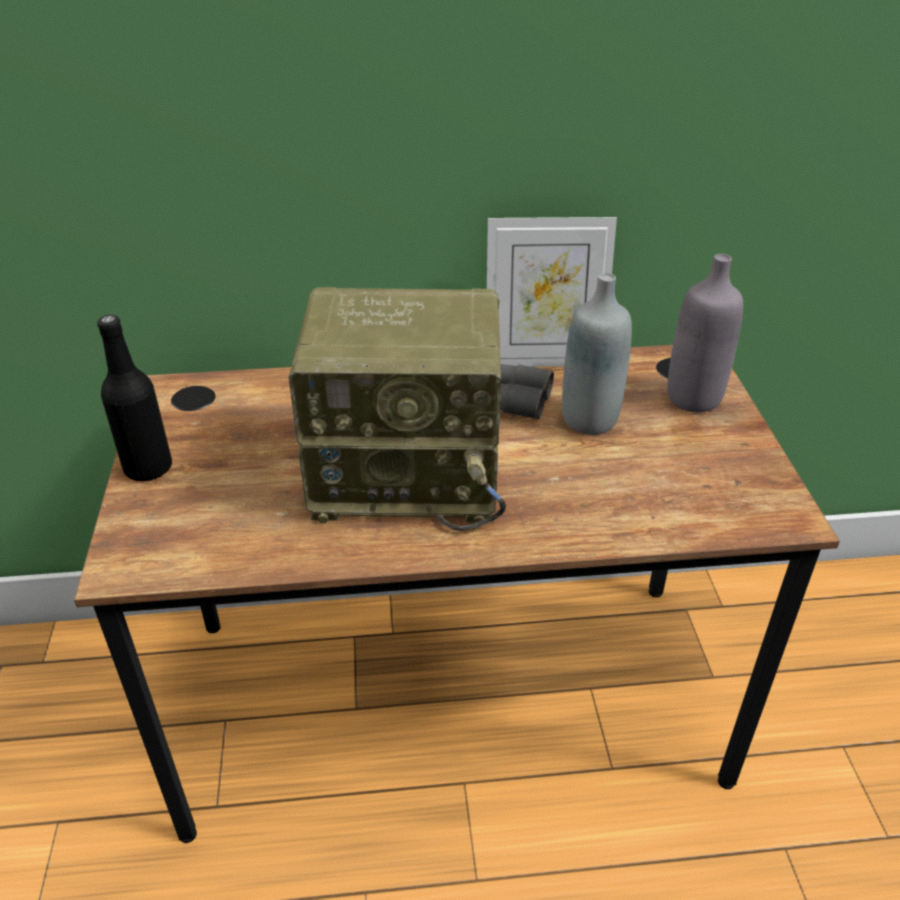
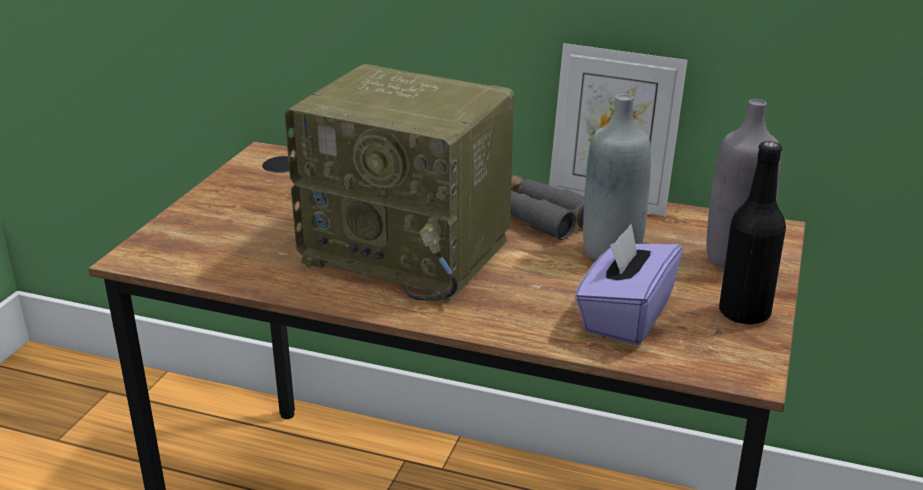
camera: 25 degrees right, 10 degrees down
black bottle [97,315,172,481] -> black bottle moved to [719,141,786,325]
none -> purple tissue box [575,224,682,345]

